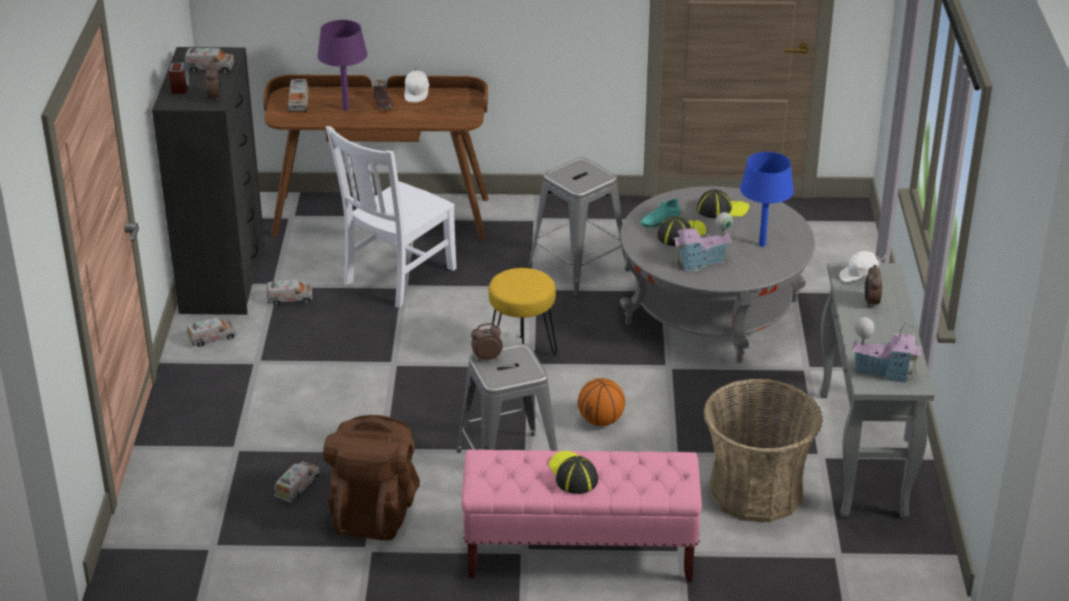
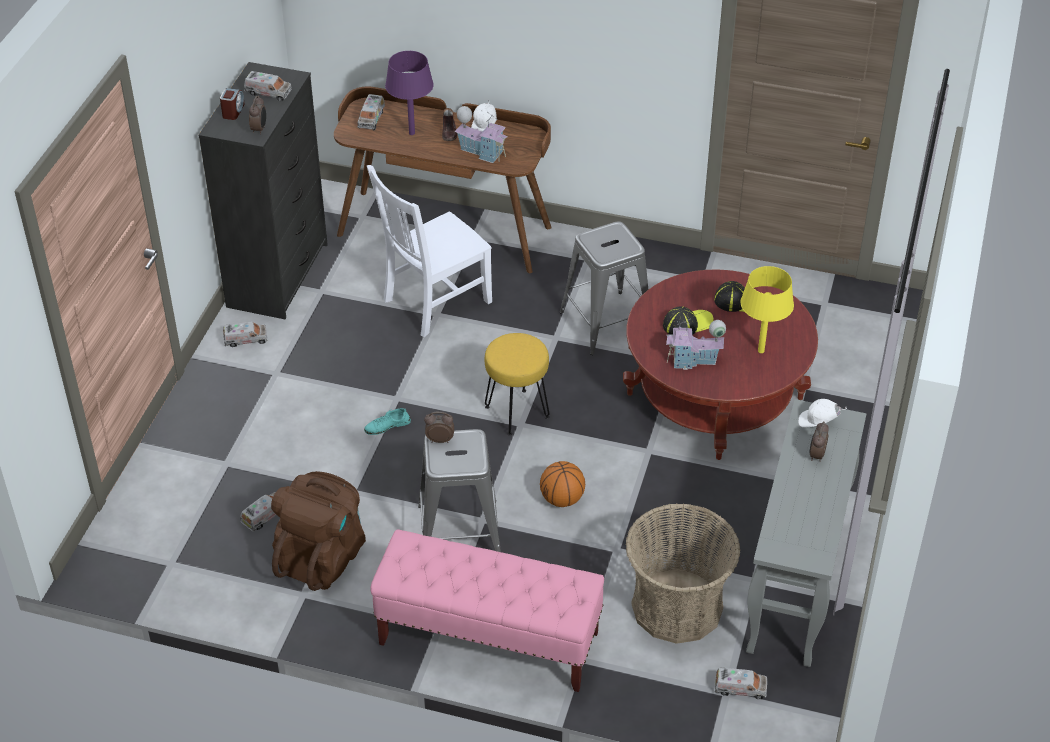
camera: 15 degrees right, 10 degrees up
toy truck [267,280,313,305] -> toy truck moved to [714,668,767,700]
cap [548,451,598,494] -> none
grey coffee table [620,186,815,363] -> red coffee table [623,270,818,460]
turquoise shoe [640,198,681,228] -> turquoise shoe moved to [364,408,411,435]
blue table lamp [740,152,794,247] -> yellow table lamp [740,266,794,353]
toy house [852,317,922,384] -> toy house moved to [454,106,508,163]

